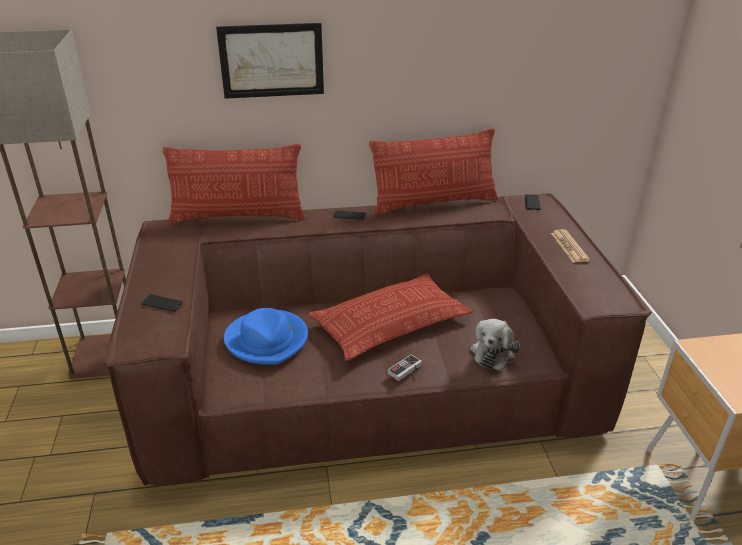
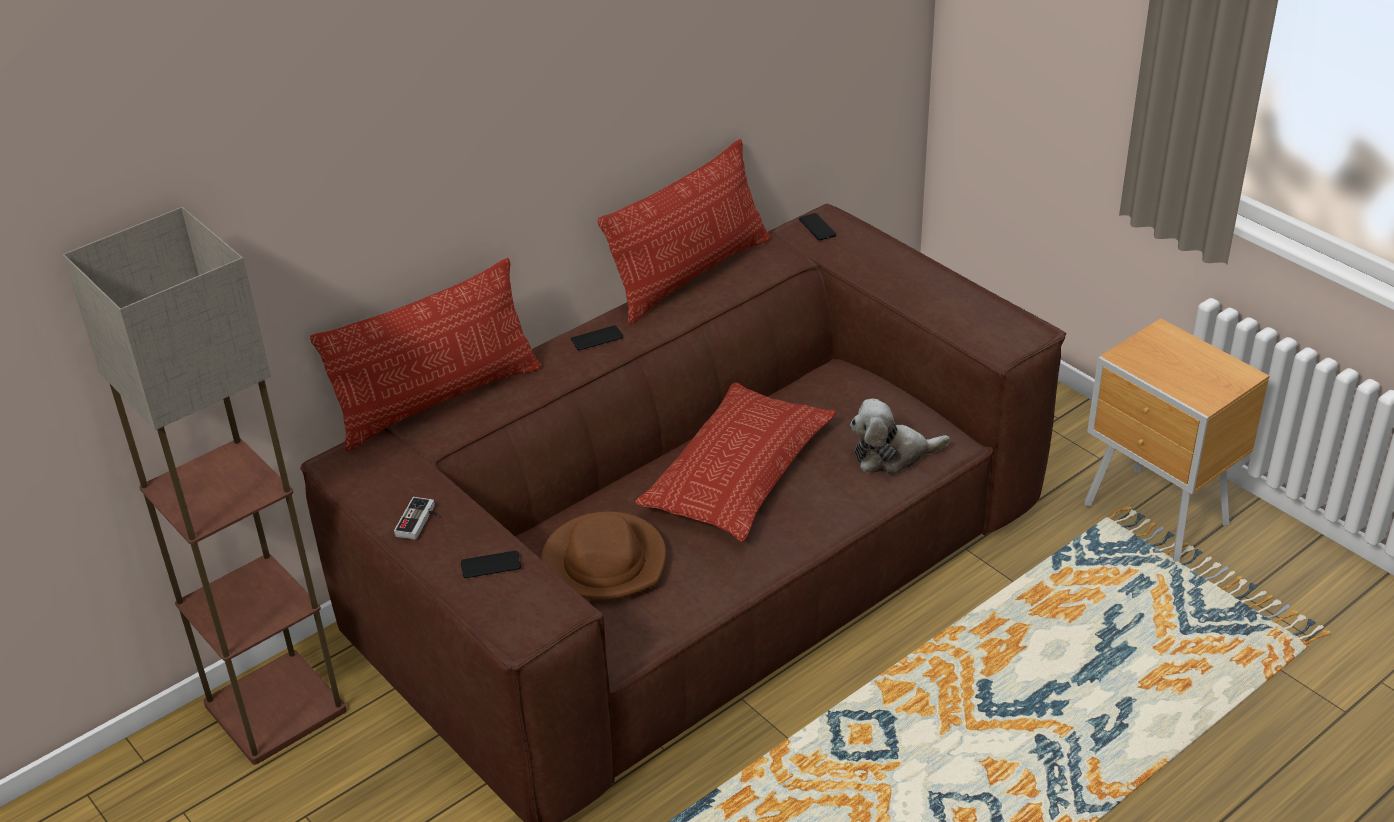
camera: 30 degrees left, 5 degrees up
picture [216,23,324,99] -> none
blue hat [224,308,308,365] -> brown hat [541,512,666,601]
game controller [388,354,422,381] -> game controller moved to [394,497,439,540]
plush toy [471,319,520,371] -> plush toy turned 90 degrees clockwise [850,399,950,475]
newspaper [551,229,590,263] -> none

